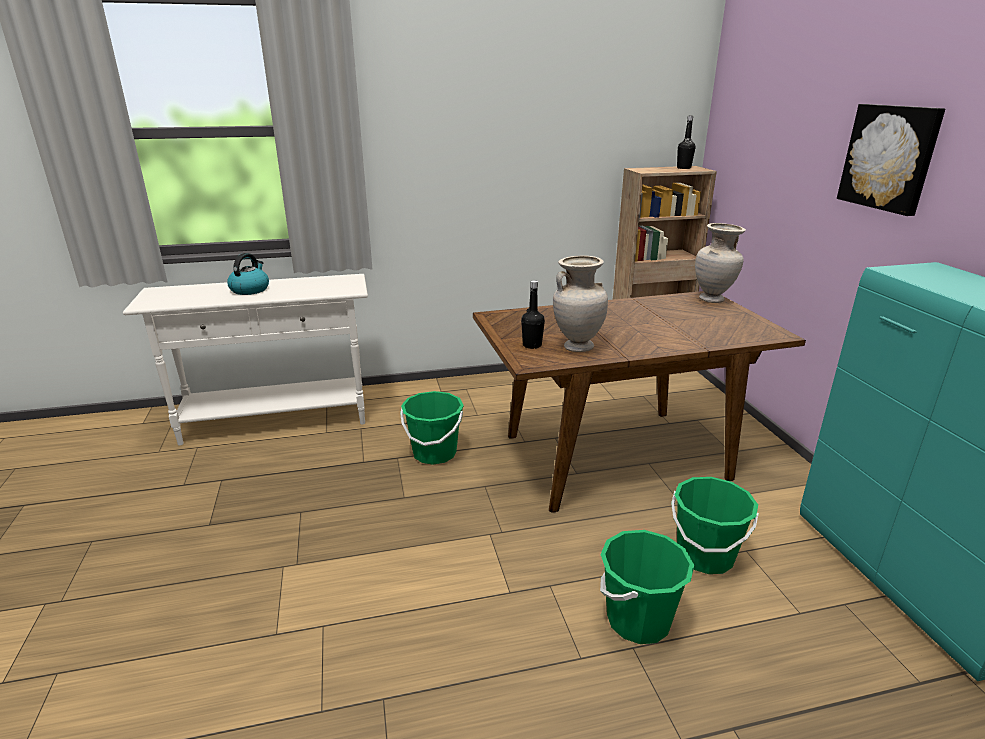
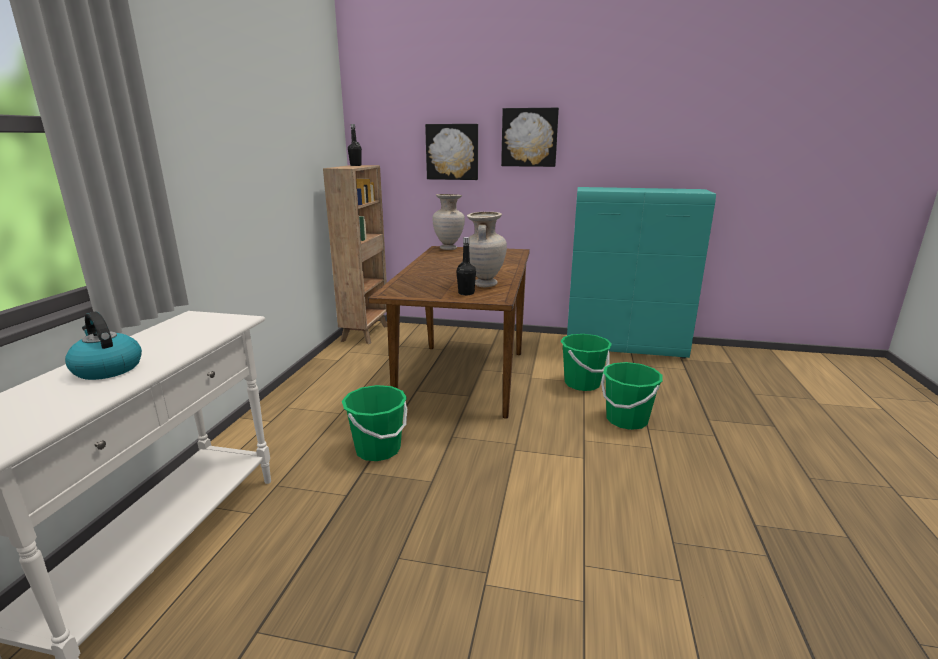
camera: 65 degrees left, 5 degrees down
none -> picture [425,124,478,180]

